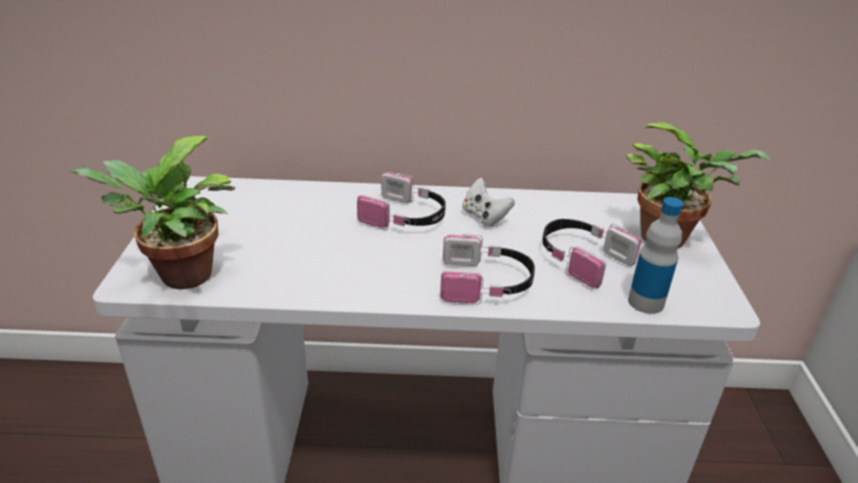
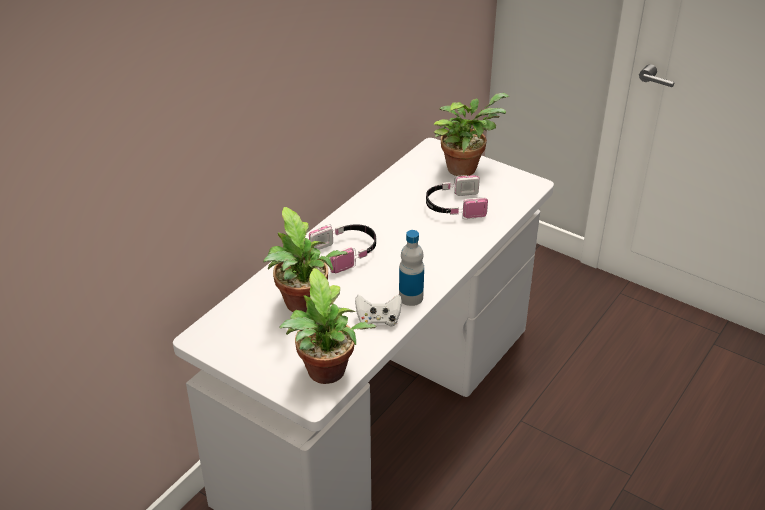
camera: 55 degrees left, 5 degrees up
headphones [440,234,535,305] -> none
white game controller [462,178,514,227] -> white game controller moved to [355,295,402,326]
bottle [628,197,683,314] -> bottle moved to [399,230,424,306]
none -> potted plant [263,207,348,312]

